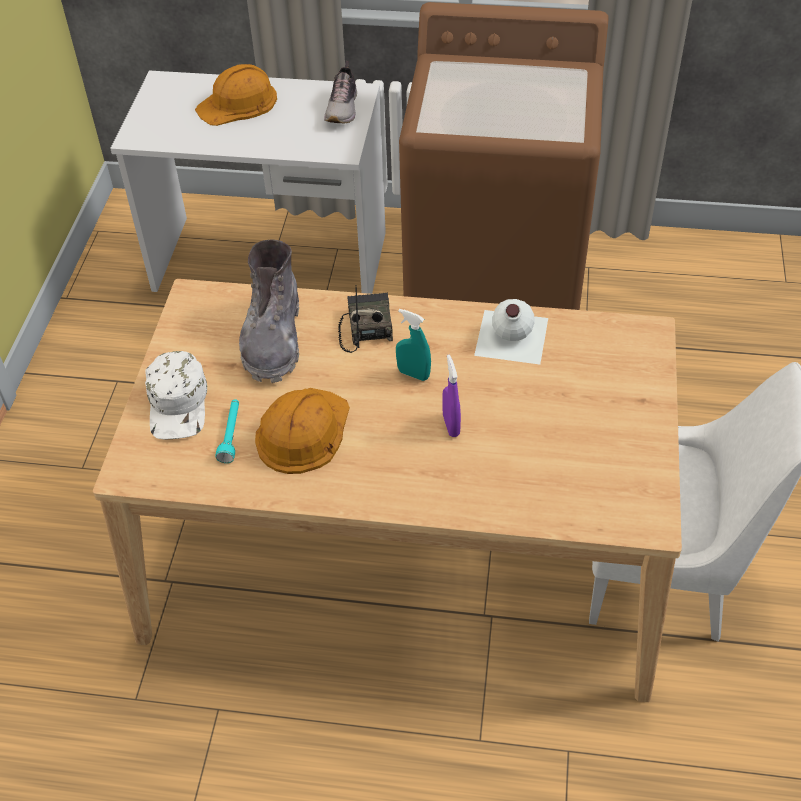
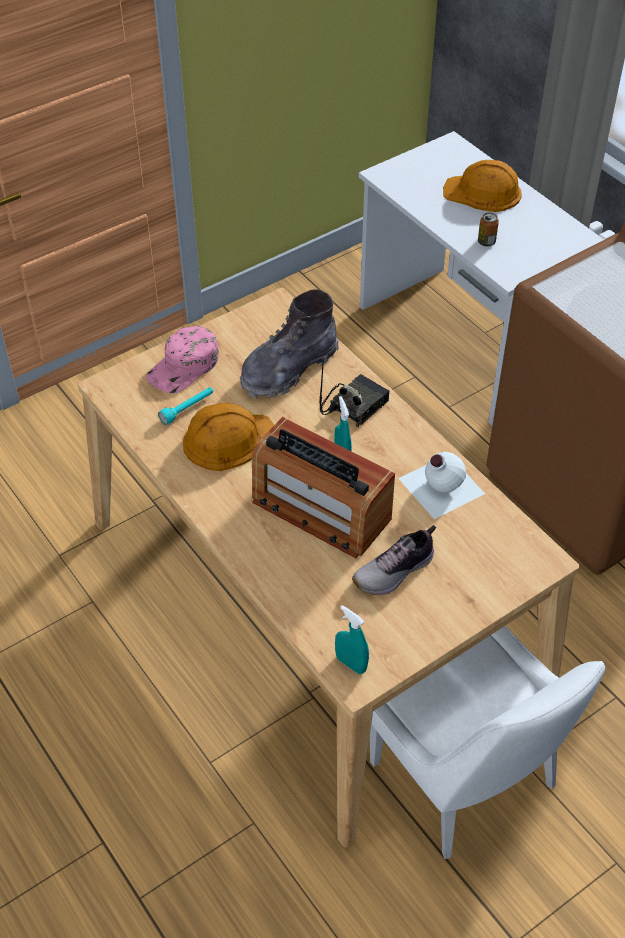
camera: 45 degrees right, 0 degrees up
white cap [145,351,207,439] -> pink cap [146,326,219,393]
shoe [324,61,357,123] -> shoe moved to [352,525,436,595]
purple spray bottle [442,355,461,437] -> radio [252,417,395,558]
none -> turquoise spray bottle [335,605,369,674]
none -> can [478,212,499,247]

